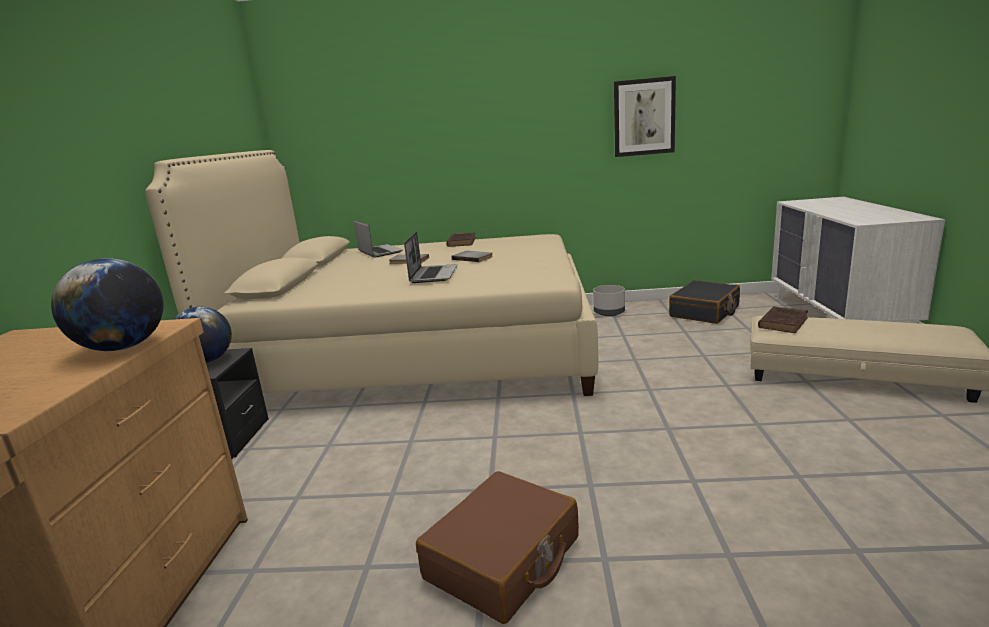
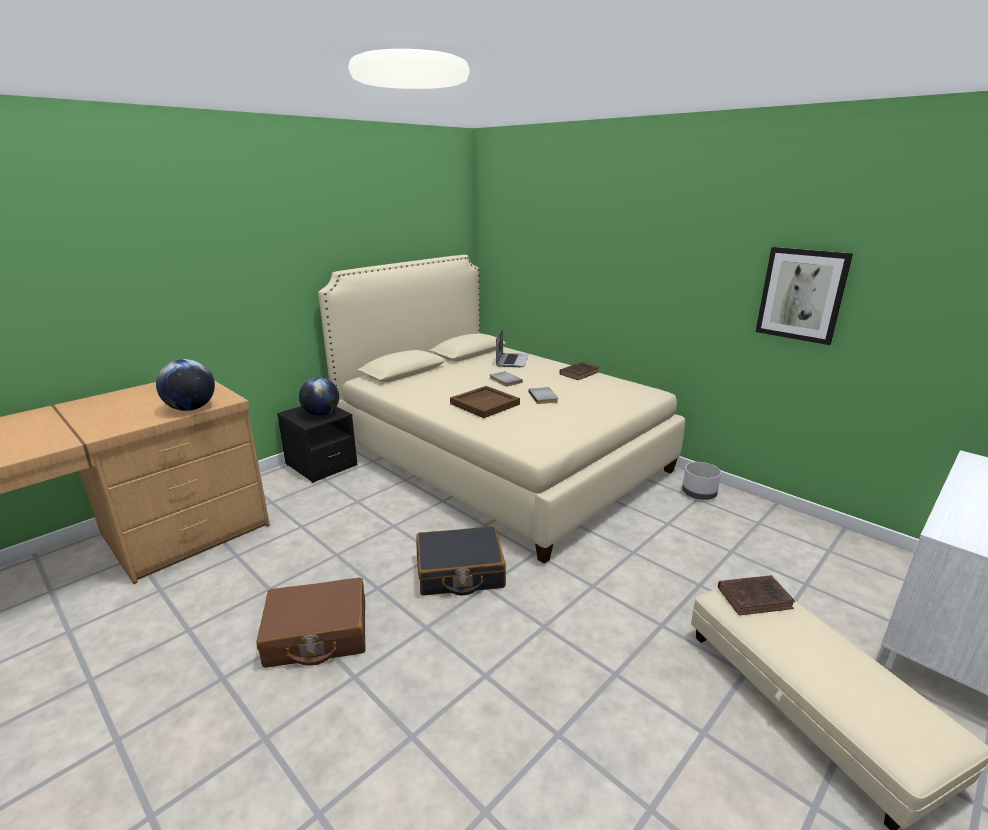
camera: 40 degrees right, 5 degrees up
laptop [404,232,458,283] -> brown tray [450,386,520,418]
black suitcase [669,280,740,324] -> black suitcase moved to [417,526,506,596]

